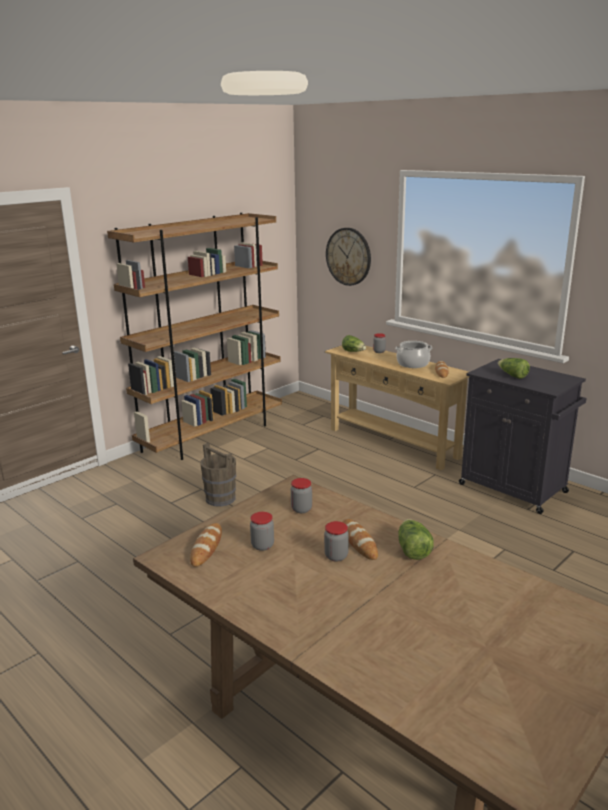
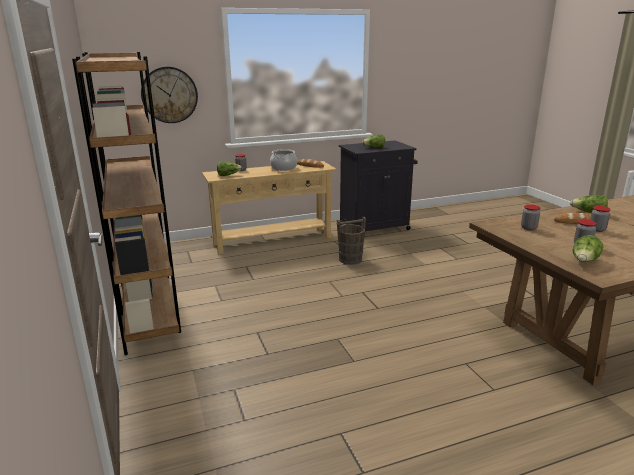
camera: 65 degrees left, 0 degrees up
bread [190,523,222,567] -> lettuce [573,235,603,262]
brown bucket [200,443,236,507] -> brown bucket moved to [336,216,366,265]

